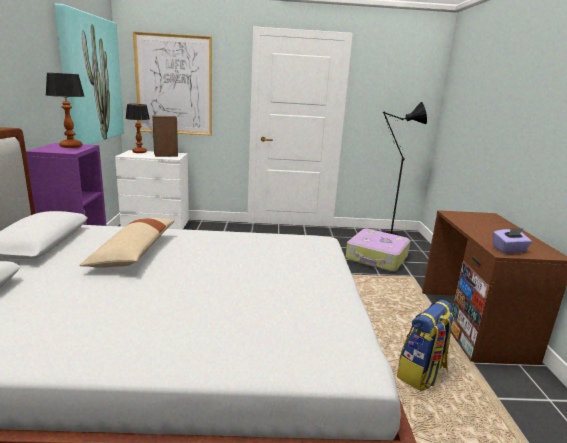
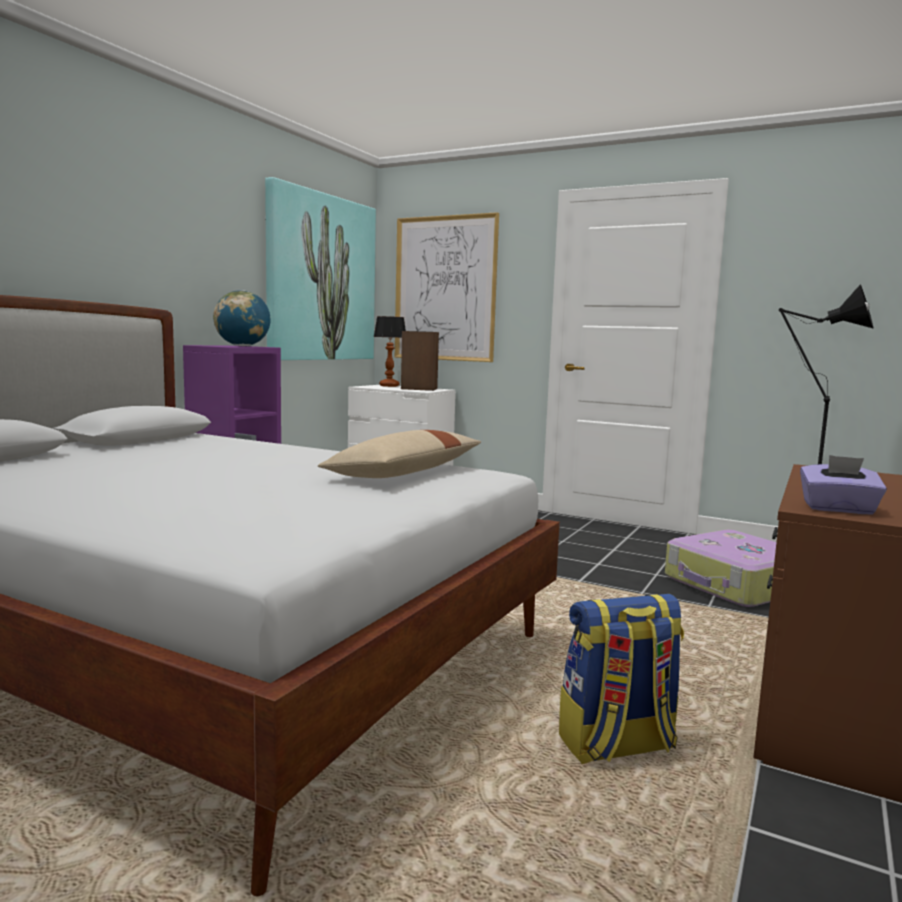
camera: 30 degrees right, 10 degrees down
table lamp [46,73,85,148] -> globe [213,290,270,346]
beige pillow [79,218,175,268] -> beige pillow moved to [318,430,481,478]

